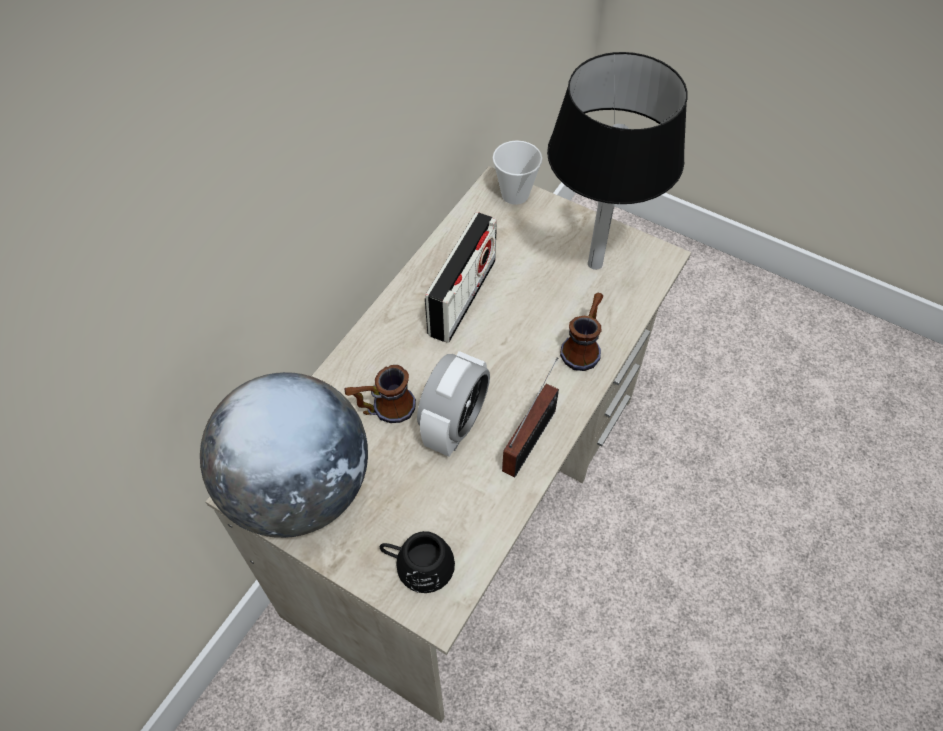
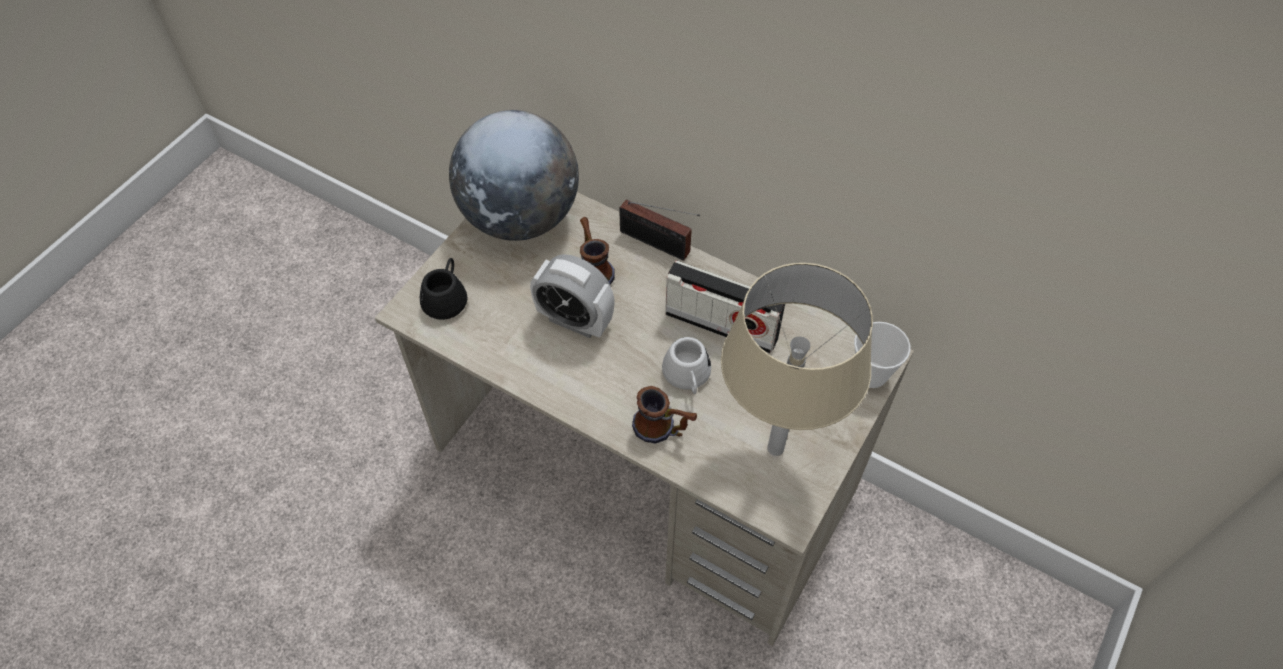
camera: 90 degrees right, 0 degrees up
radio [502,357,559,478] -> radio moved to [619,200,700,261]
black table lamp [547,52,688,270] -> beige table lamp [721,263,873,456]
none -> white mug [662,337,711,394]

